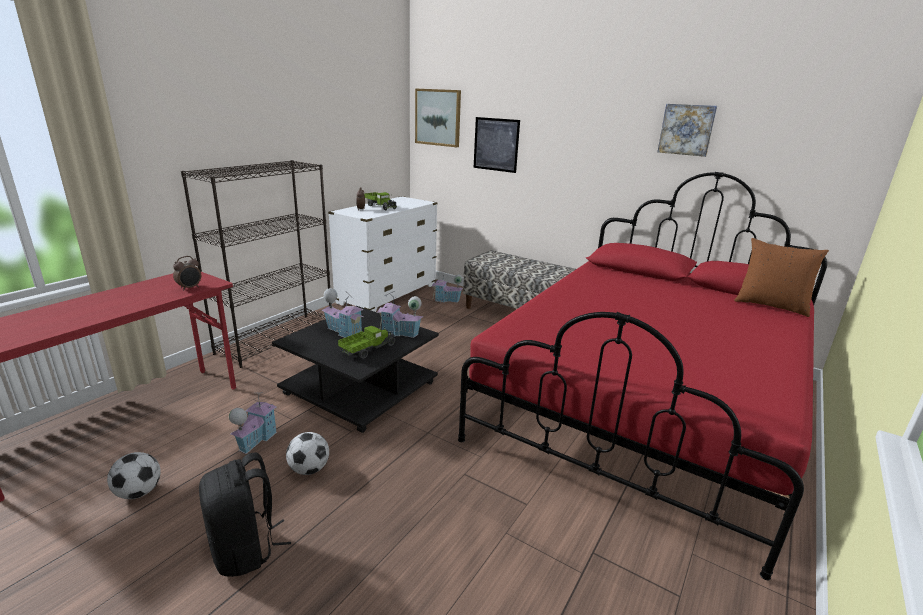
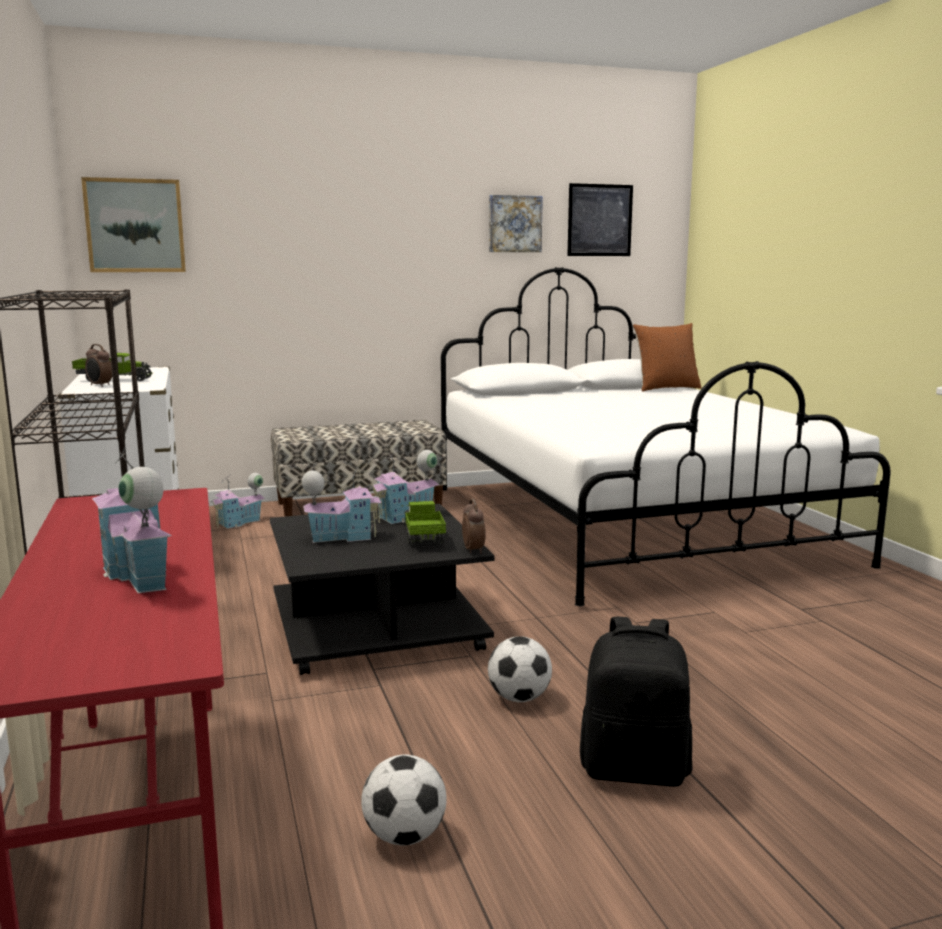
camera: 50 degrees left, 10 degrees down
alarm clock [173,256,201,291] -> alarm clock moved to [462,499,485,554]
toy house [229,391,277,454] -> toy house moved to [92,448,172,593]
red bed [458,172,827,580] -> white bed [441,267,890,606]
picture [474,117,520,173] -> picture moved to [567,183,633,256]

